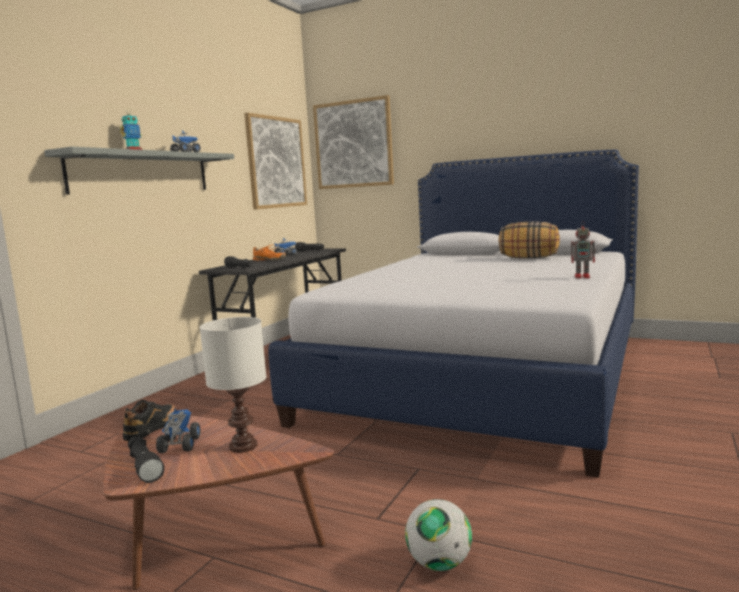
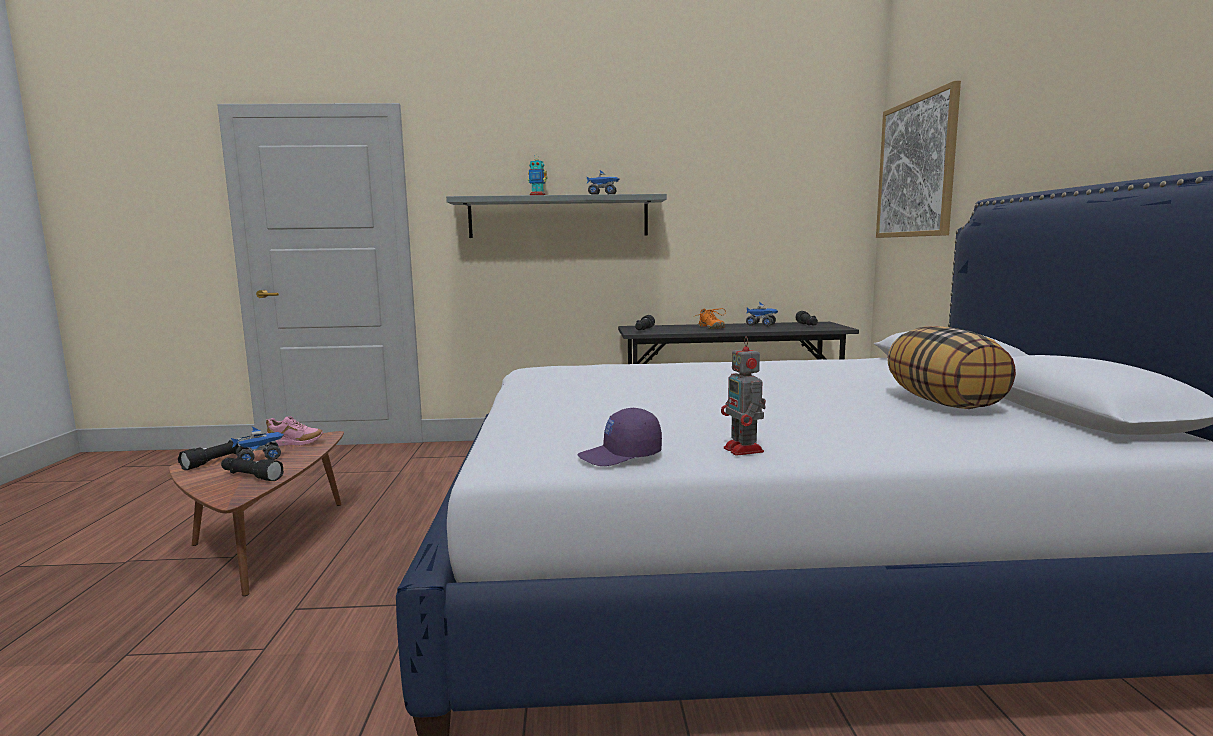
camera: 60 degrees right, 0 degrees up
black shoe [123,400,175,441] -> pink shoe [266,416,323,446]
white table lamp [200,317,266,453] -> black flashlight [221,457,284,481]
picture [244,113,307,209] -> none
football [405,499,472,571] -> none
none -> purple cap [577,408,662,466]

